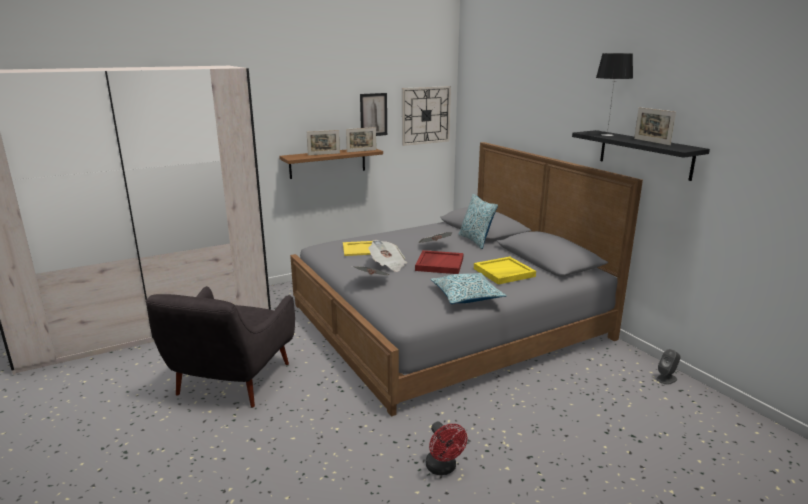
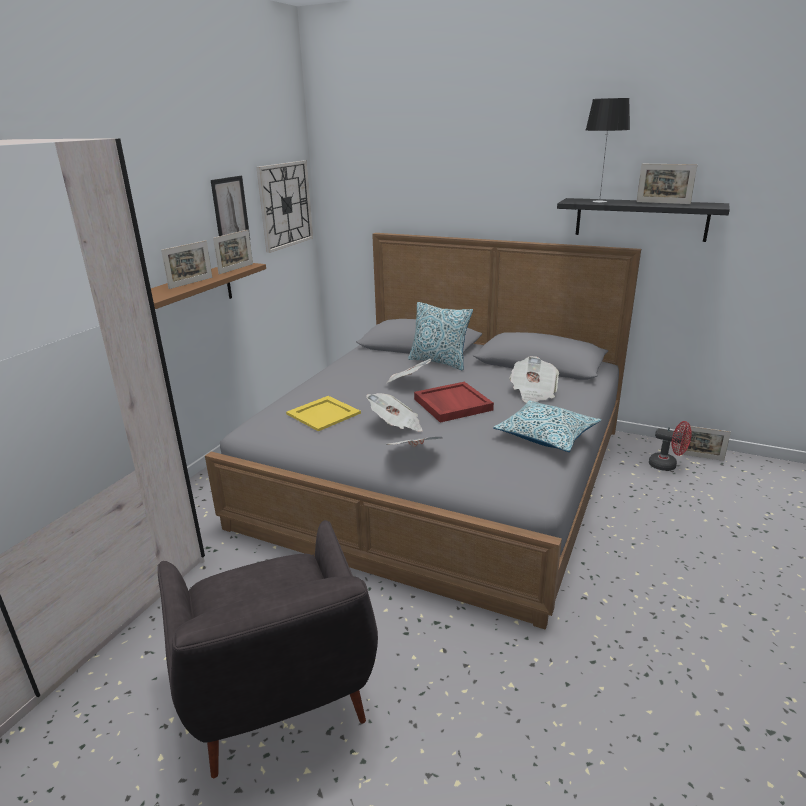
camera: 35 degrees left, 5 degrees up
red fan [426,422,467,475] -> red fan moved to [649,421,692,471]
yellow tray [474,257,536,285] -> newspaper [509,356,559,403]
grey speaker [656,349,680,385] -> picture frame [675,425,731,461]

